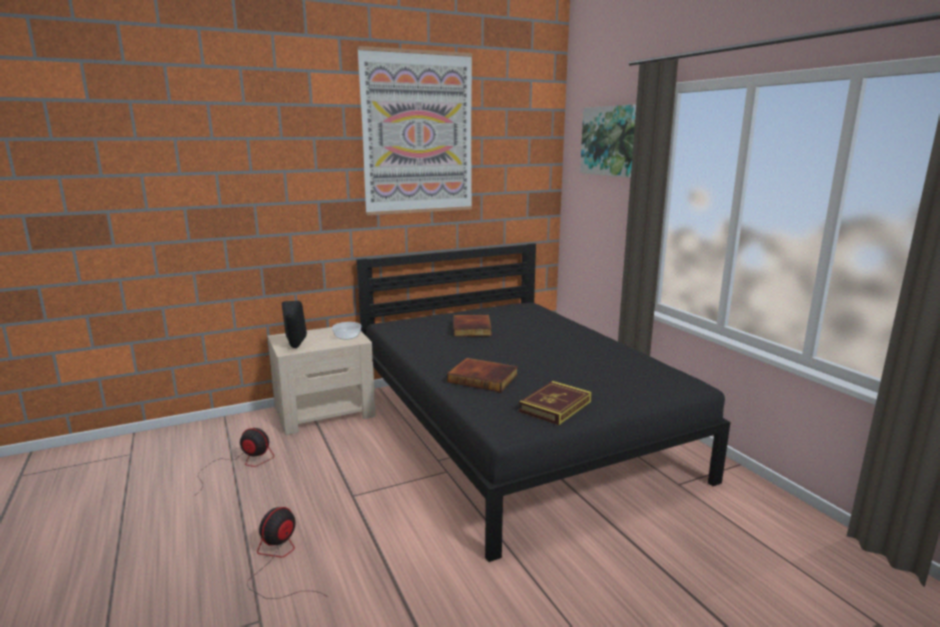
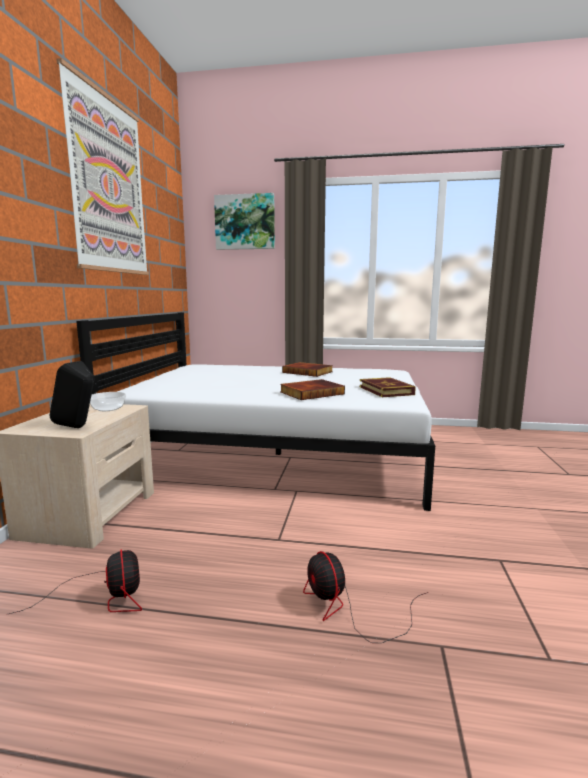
camera: 55 degrees left, 5 degrees down
fan [193,428,274,497] -> fan turned 105 degrees clockwise [9,549,142,614]
black bed [357,243,730,562] -> white bed [76,312,435,511]
book [453,315,492,337] -> book moved to [282,362,333,377]

